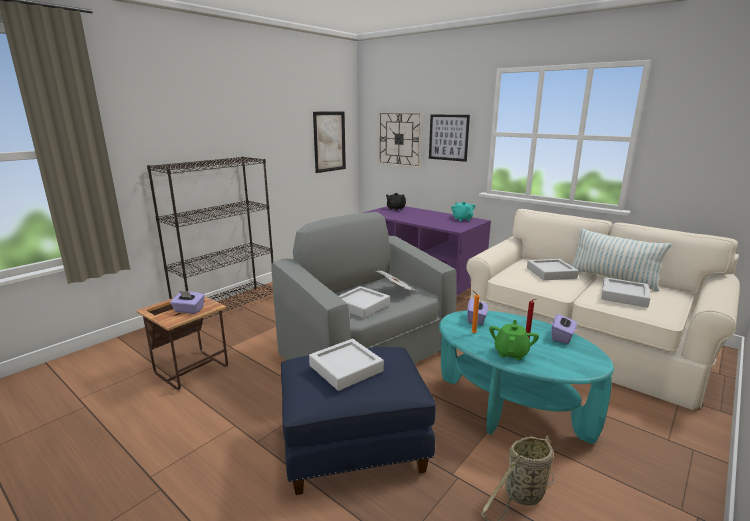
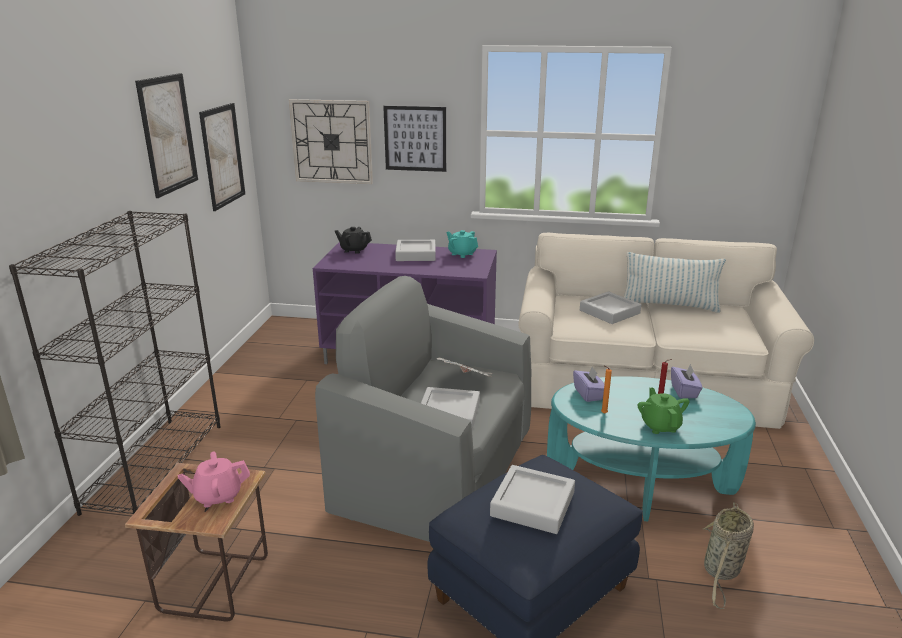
camera: 30 degrees left, 5 degrees up
purple tissue box [170,291,205,314] -> pink teapot [178,452,250,507]
grey tray [601,277,650,308] -> grey tray moved to [395,240,436,261]
none -> picture [135,73,198,198]

